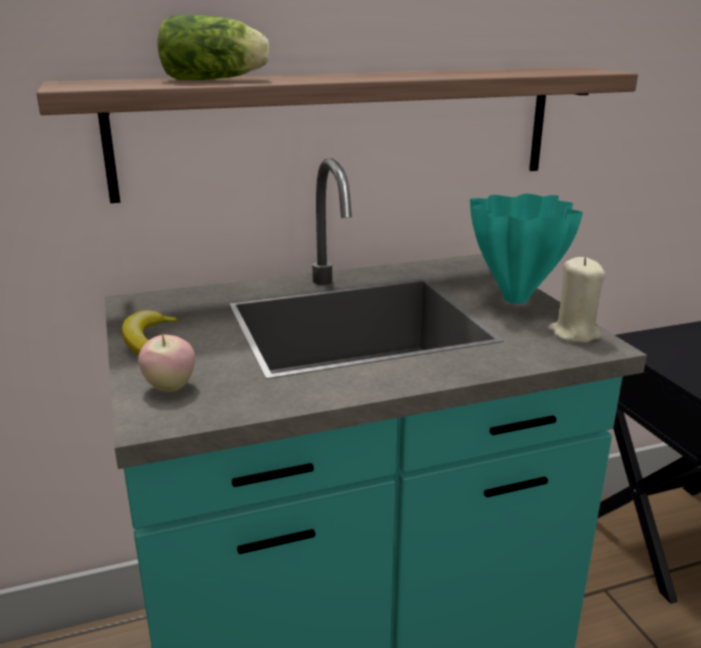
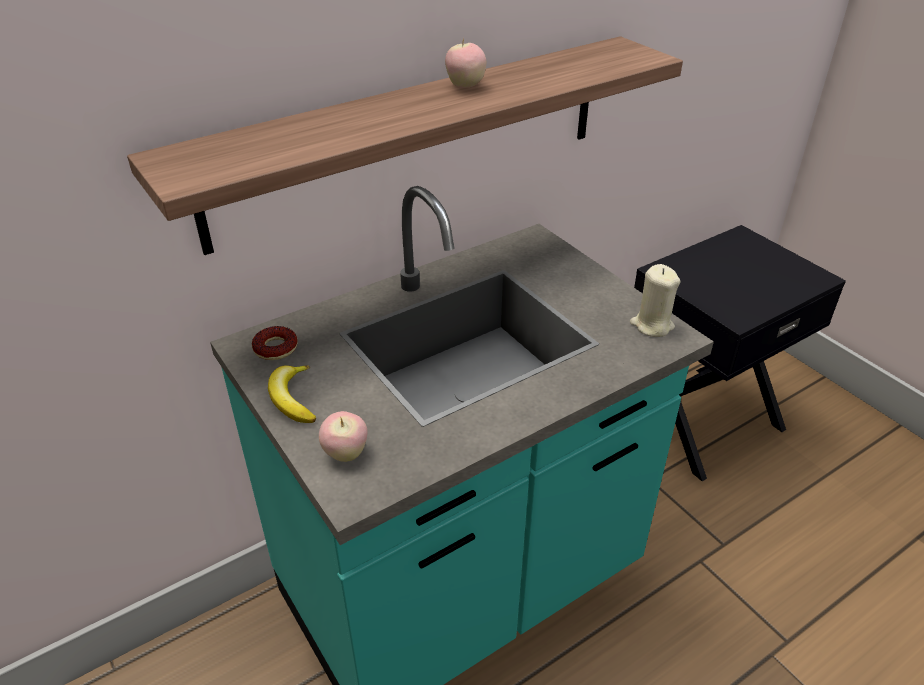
camera: 15 degrees left, 15 degrees up
lettuce [158,15,270,80] -> none
turquoise vase [470,194,583,304] -> none
none -> donut [252,326,298,360]
none -> apple [445,38,486,88]

